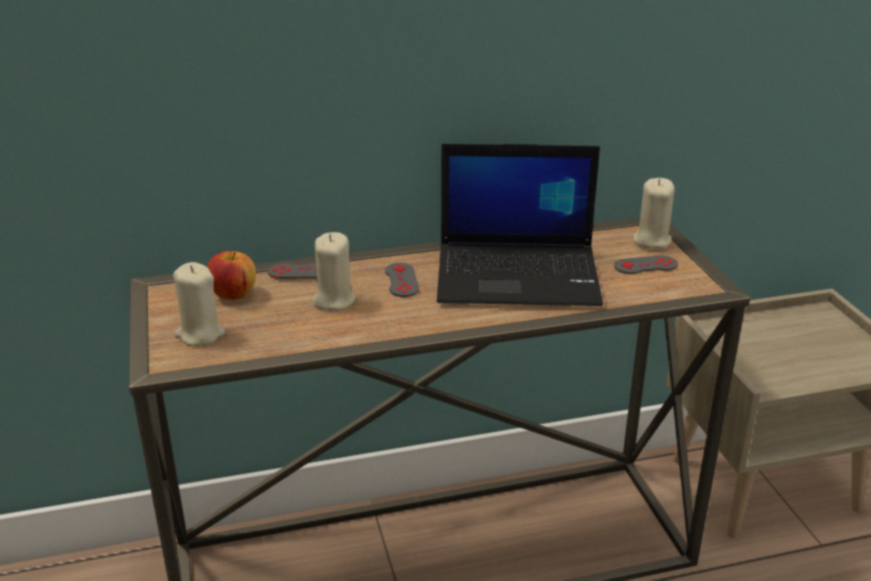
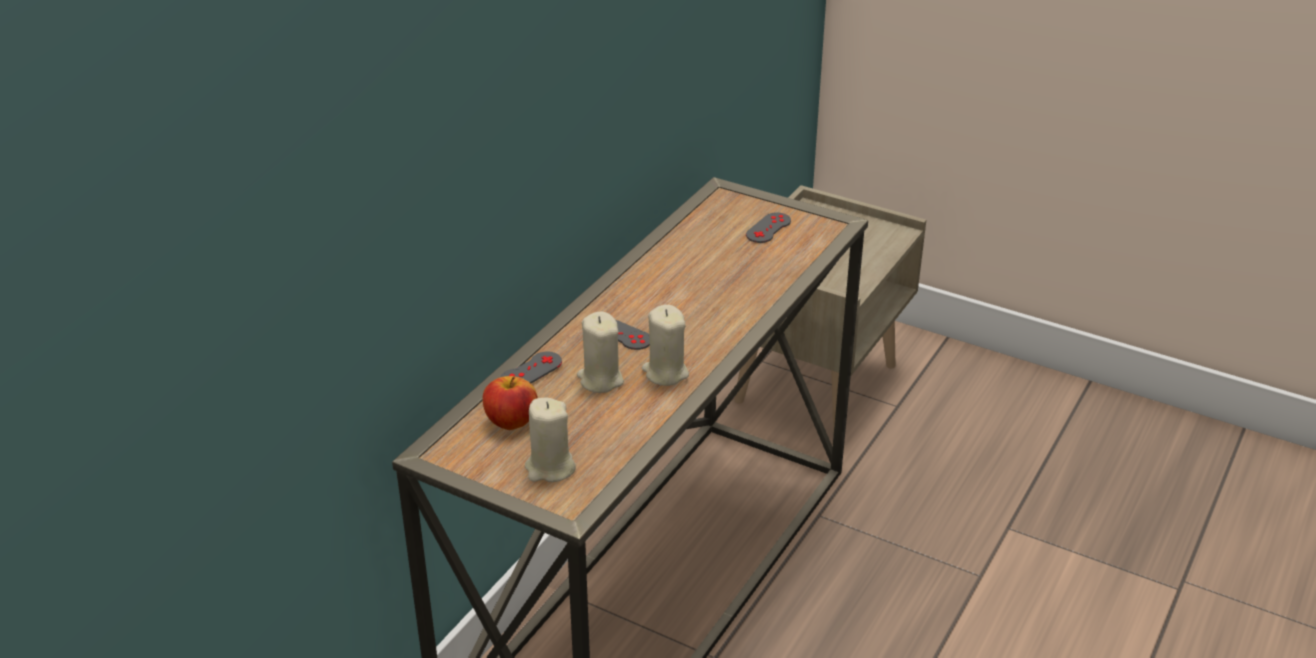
camera: 45 degrees left, 5 degrees up
laptop [437,144,603,306] -> none
beige candle [633,178,675,248] -> beige candle moved to [642,305,689,386]

